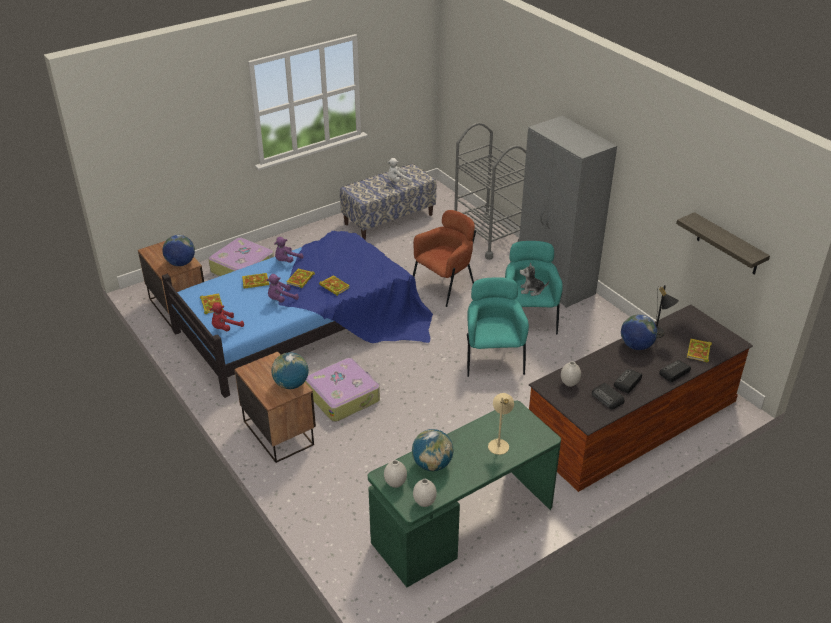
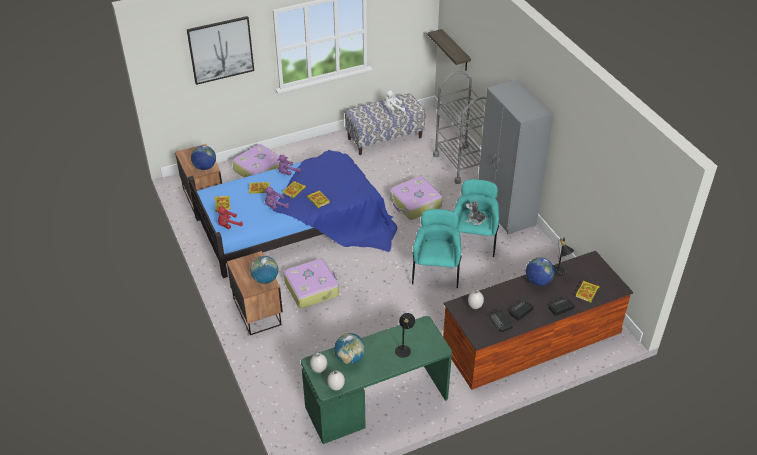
camera: 10 degrees right, 5 degrees up
brown armchair [413,210,476,307] -> suitcase [390,176,442,220]
beige table lamp [488,393,514,455] -> black table lamp [395,313,415,358]
shelf [676,212,770,275] -> shelf moved to [428,29,471,71]
none -> picture [187,16,254,85]

